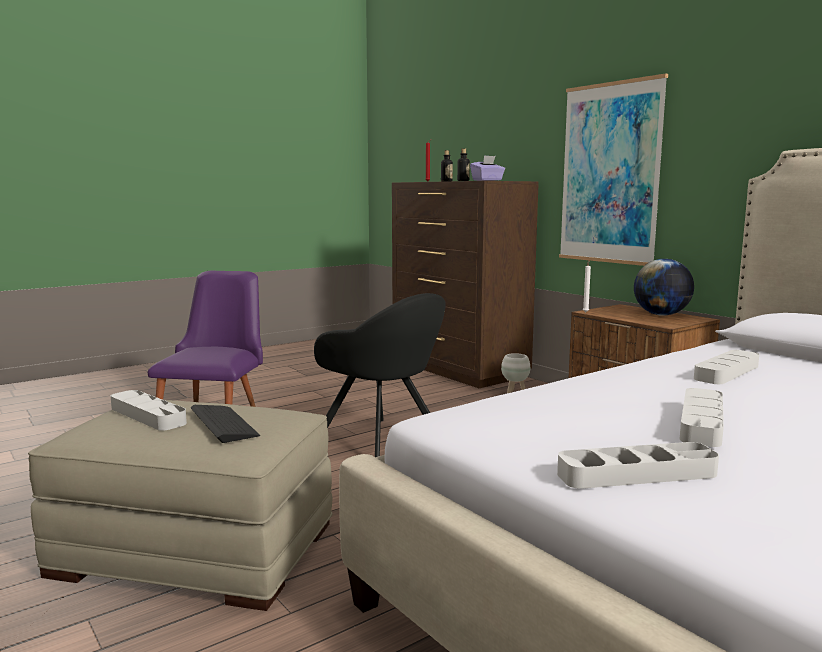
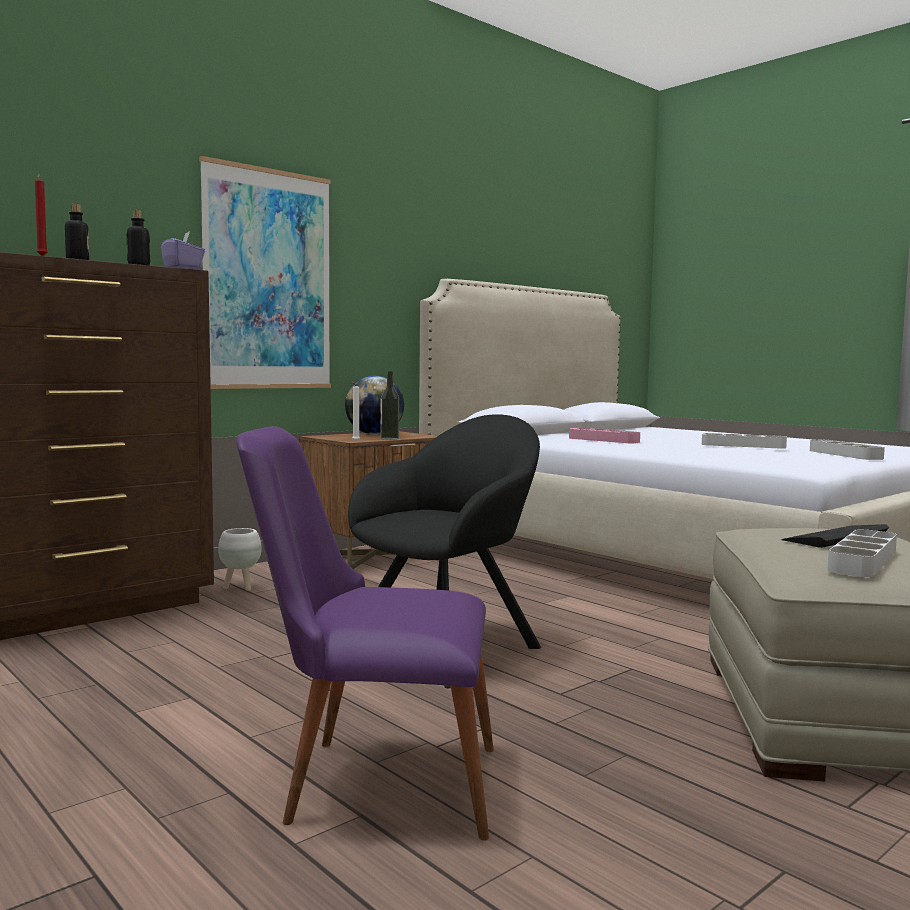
camera: 95 degrees left, 5 degrees down
grey tray [694,350,759,384] -> pink tray [569,428,640,443]
none -> bottle [381,371,399,440]

